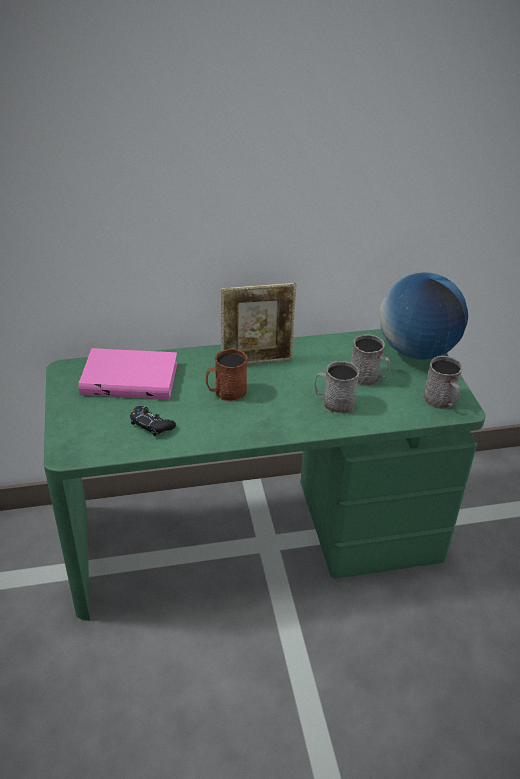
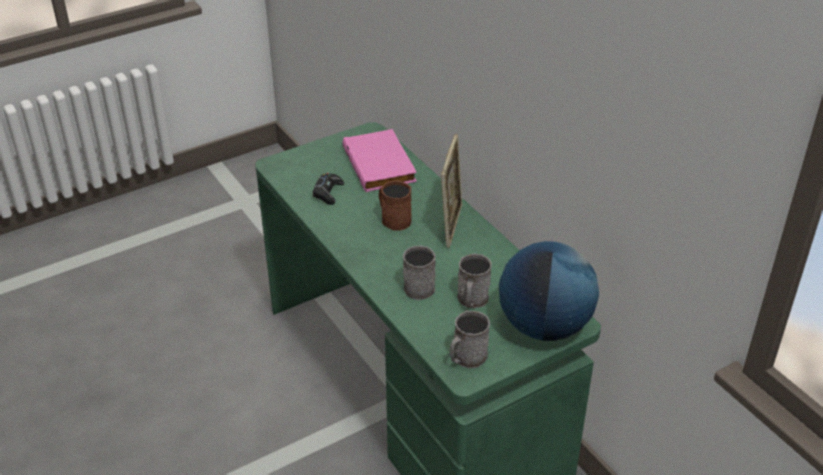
camera: 70 degrees right, 0 degrees up
picture frame [221,283,297,364] -> picture frame turned 135 degrees counterclockwise [441,134,463,248]

